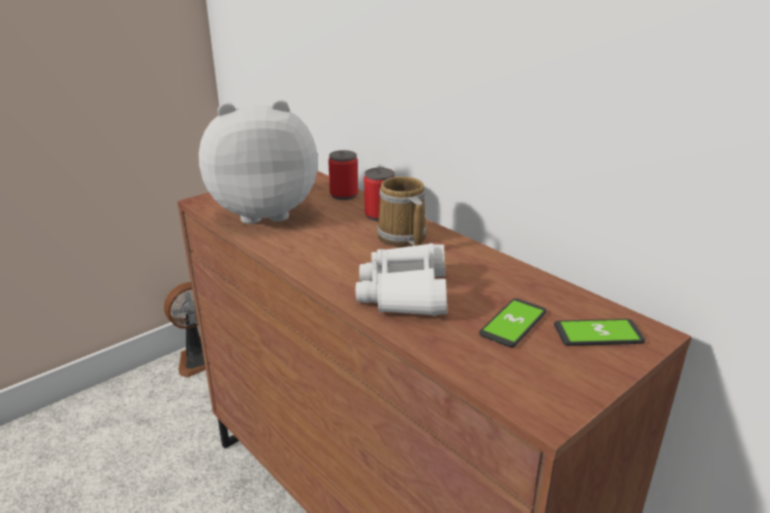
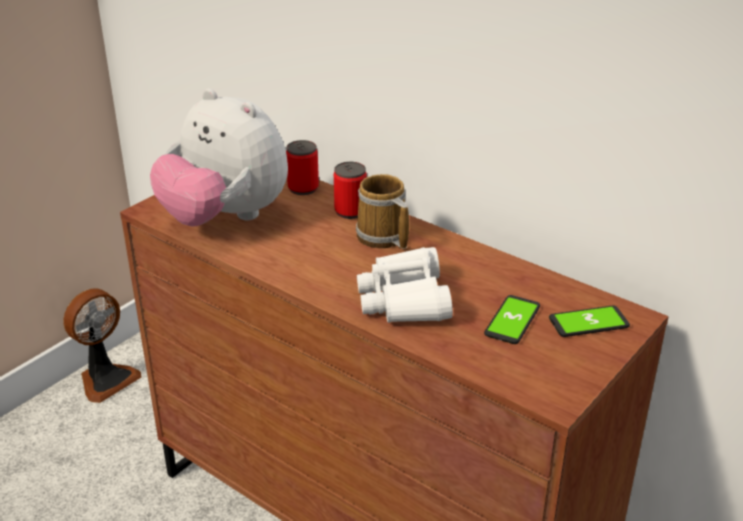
camera: 10 degrees left, 5 degrees up
plush toy [199,100,318,224] -> plush toy turned 120 degrees counterclockwise [150,89,288,227]

